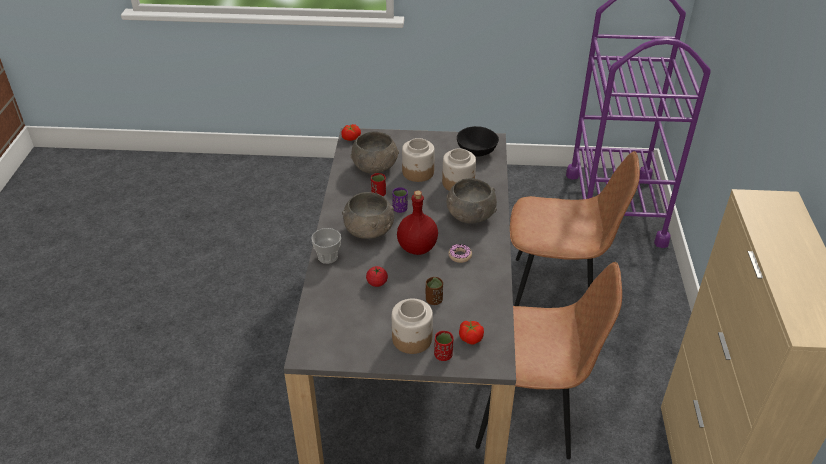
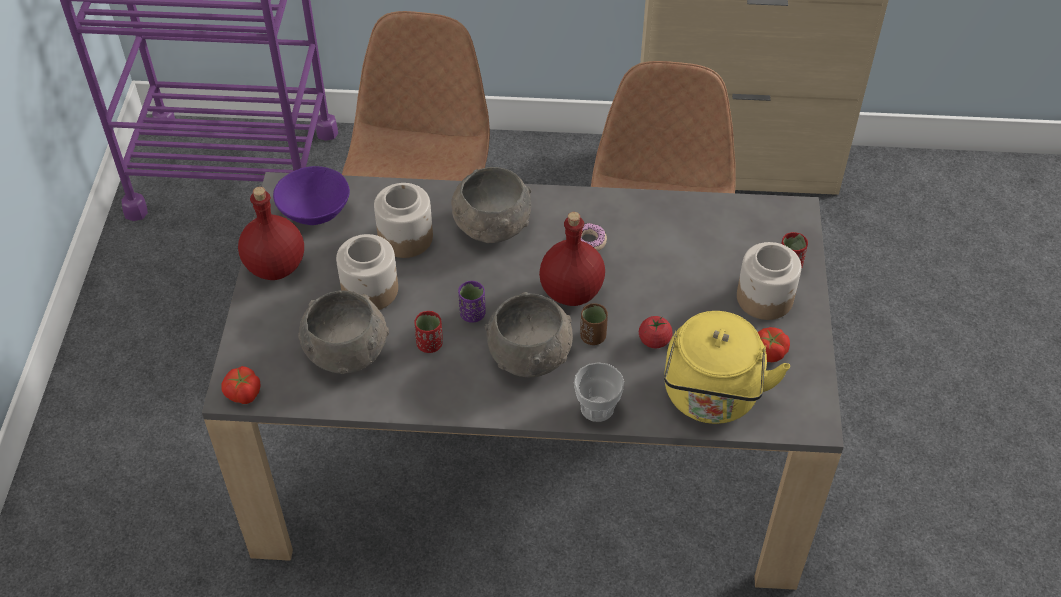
camera: 90 degrees left, 10 degrees up
brown cup [426,277,443,305] -> brown cup moved to [580,303,608,345]
black bowl [457,126,499,157] -> purple bowl [273,166,350,225]
tomato [459,321,484,344] -> tomato moved to [758,327,790,362]
none -> red bottle [238,187,304,280]
none -> yellow kettle [664,311,790,424]

